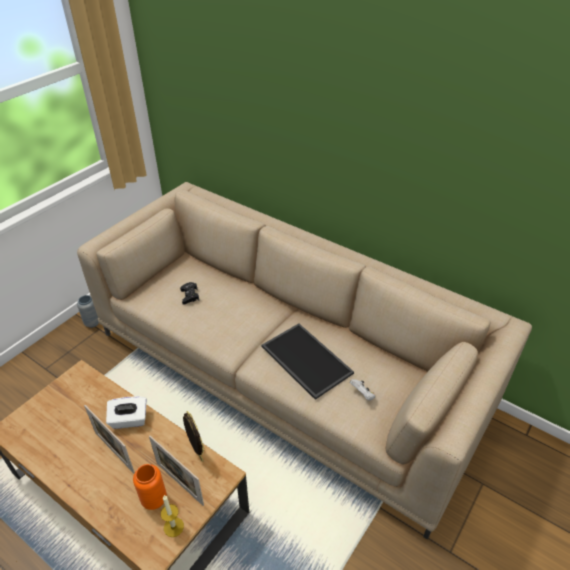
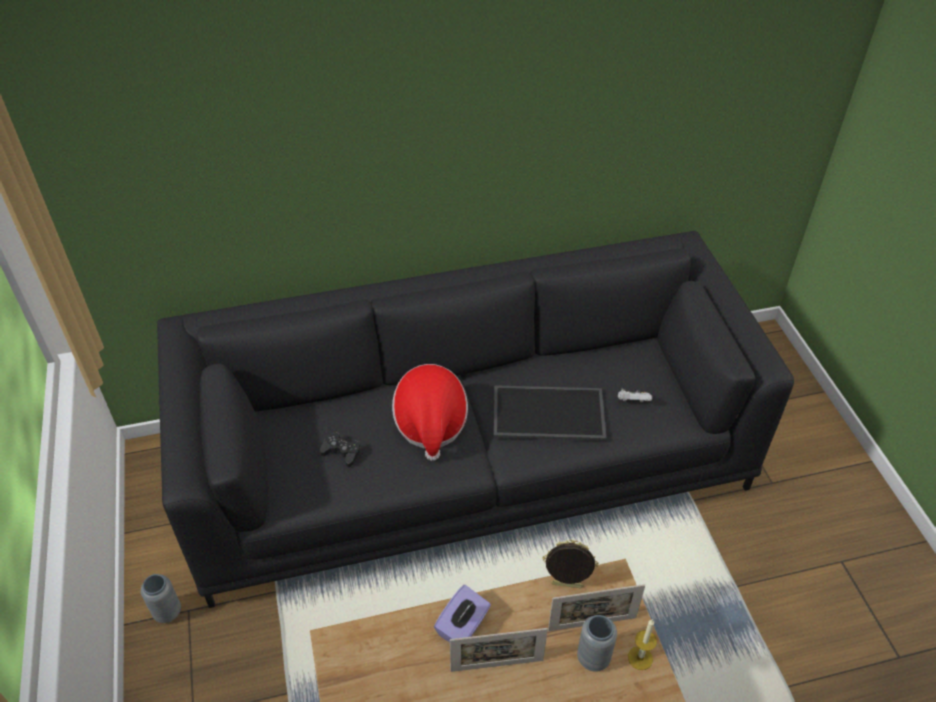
camera: 50 degrees left, 5 degrees up
beige sofa [77,182,532,540] -> black sofa [157,231,794,608]
white tissue box [106,396,147,429] -> purple tissue box [434,585,491,642]
orange vase [133,464,167,510] -> grey vase [577,615,617,672]
none -> hat [392,364,468,461]

